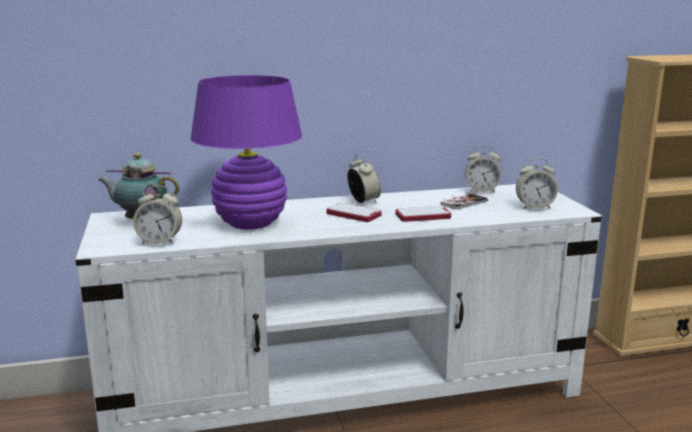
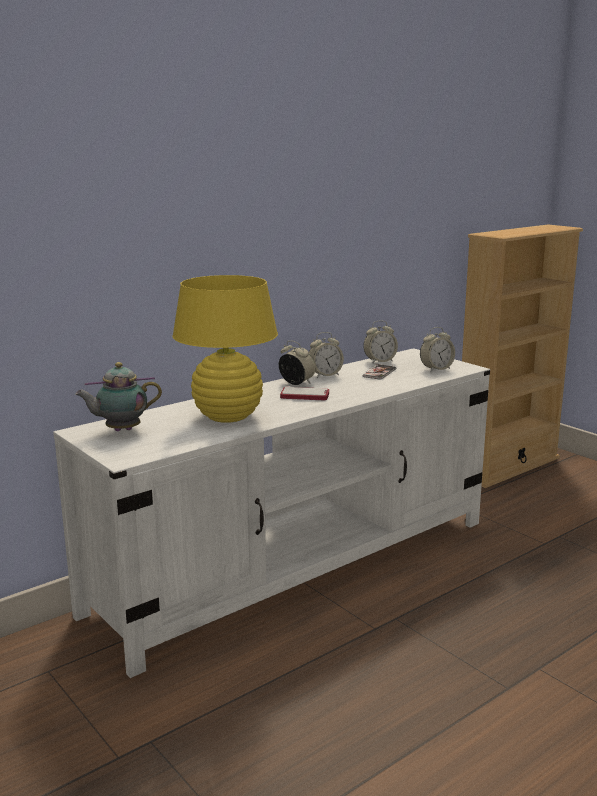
camera: 25 degrees left, 0 degrees up
alarm clock [133,185,182,244] -> alarm clock moved to [309,332,344,378]
purple table lamp [190,75,302,230] -> yellow table lamp [172,275,278,422]
phone [396,206,451,222] -> none

